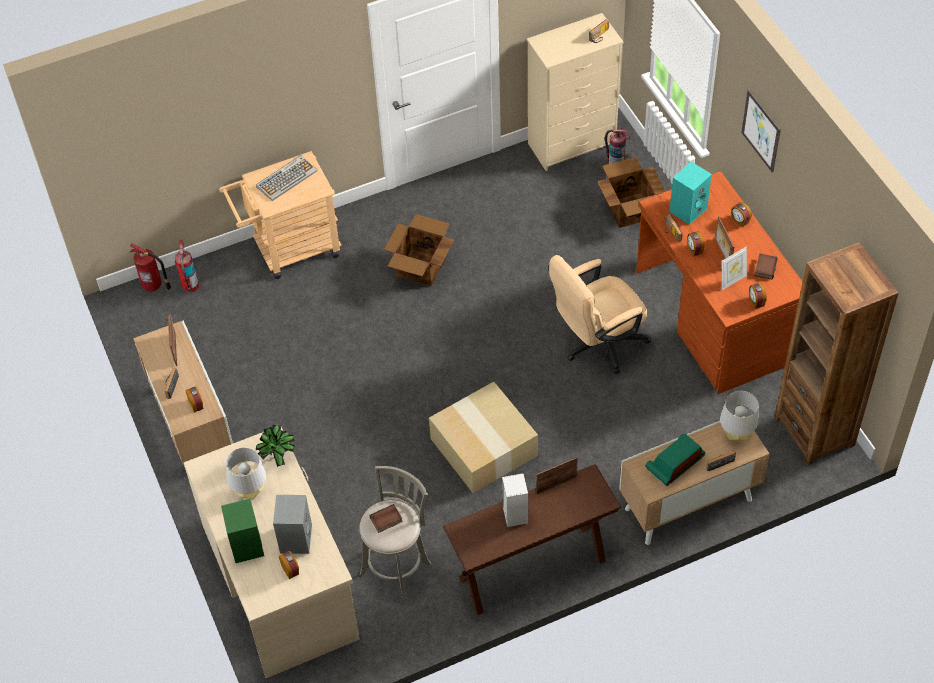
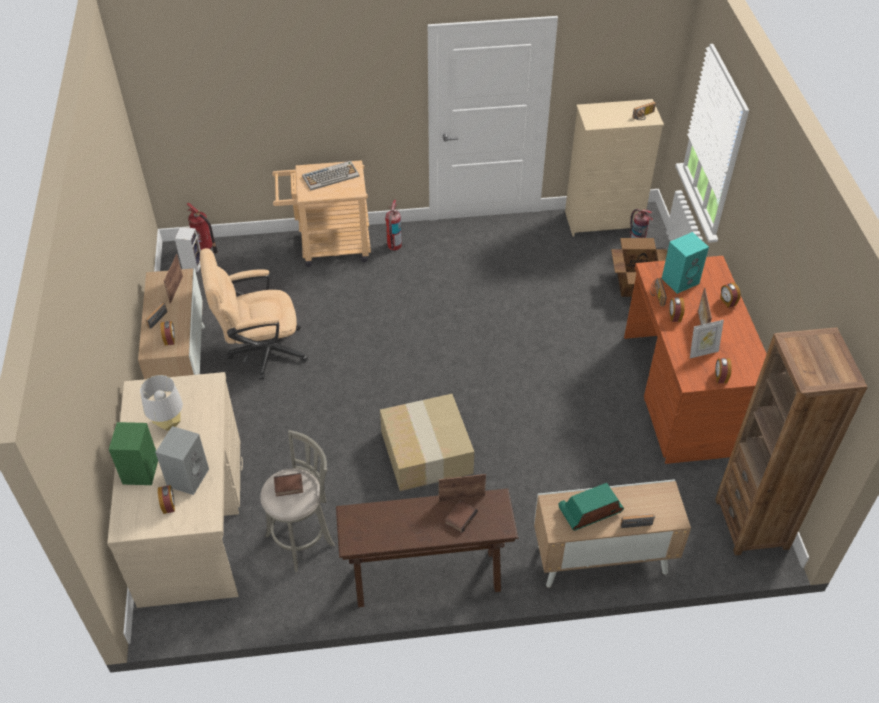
camera: 15 degrees right, 5 degrees down
fire extinguisher [175,240,199,292] -> fire extinguisher moved to [385,200,402,250]
potted plant [256,425,295,467] -> none
cardboard box [384,214,454,287] -> none
speaker [502,473,528,527] -> speaker moved to [175,227,201,272]
beige office chair [549,255,651,374] -> beige office chair moved to [200,248,308,380]
grey table lamp [720,391,758,441] -> none
picture [741,90,781,172] -> none
book [755,254,778,279] -> book moved to [445,500,478,533]

